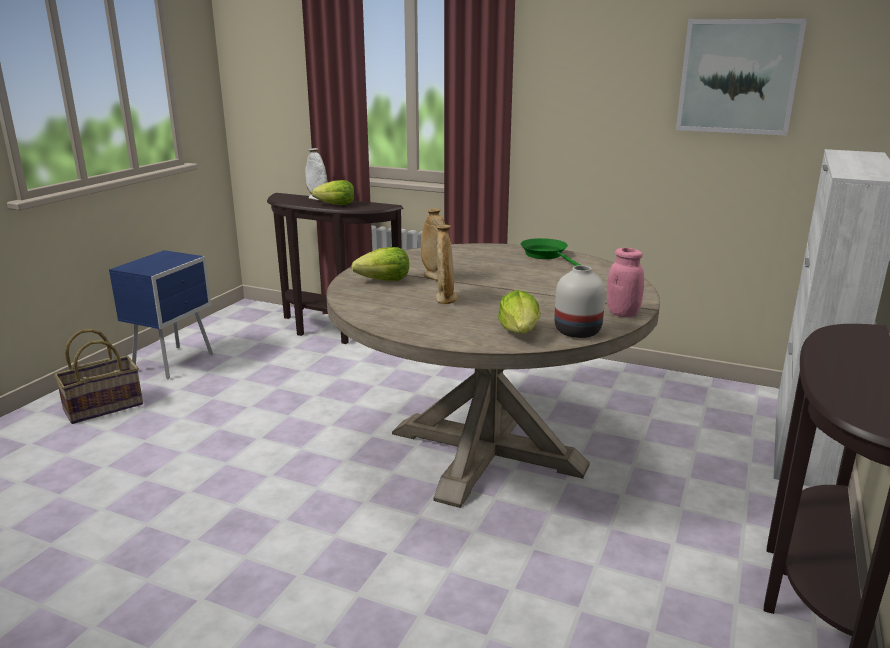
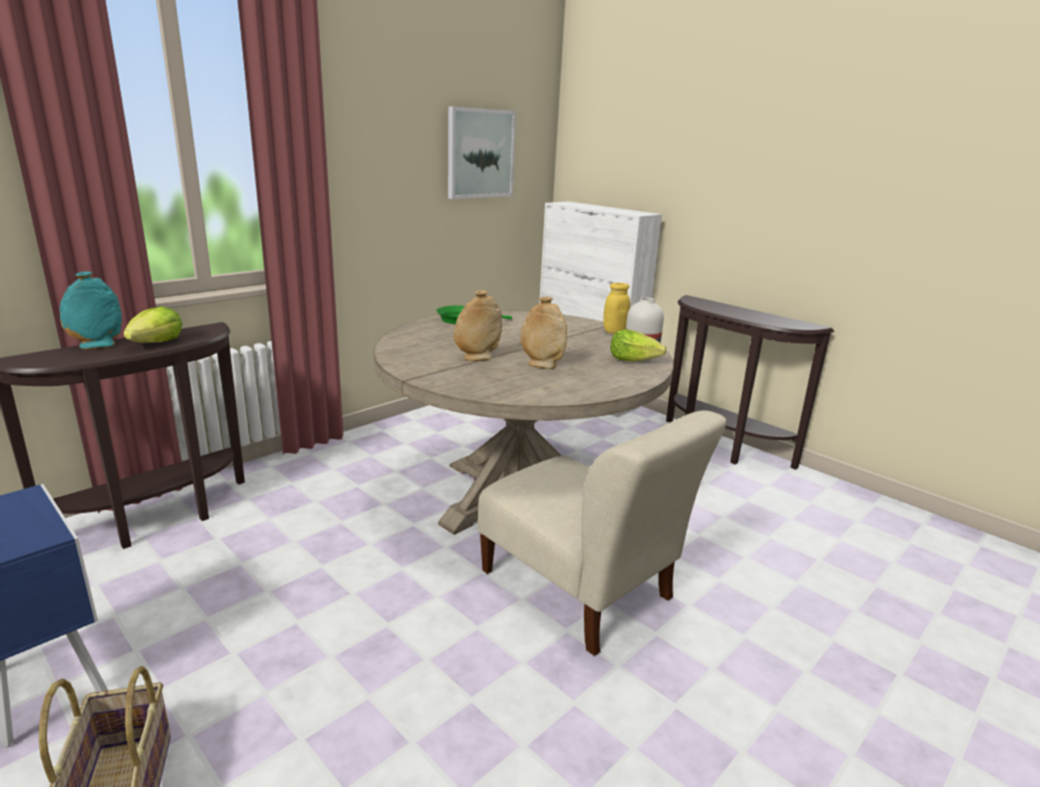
camera: 70 degrees left, 0 degrees up
white vase [305,148,328,201] -> turquoise vase [60,272,122,349]
lettuce [351,247,409,281] -> none
pink jar [607,248,644,317] -> yellow jar [603,283,630,334]
none -> beige chair [478,411,727,656]

